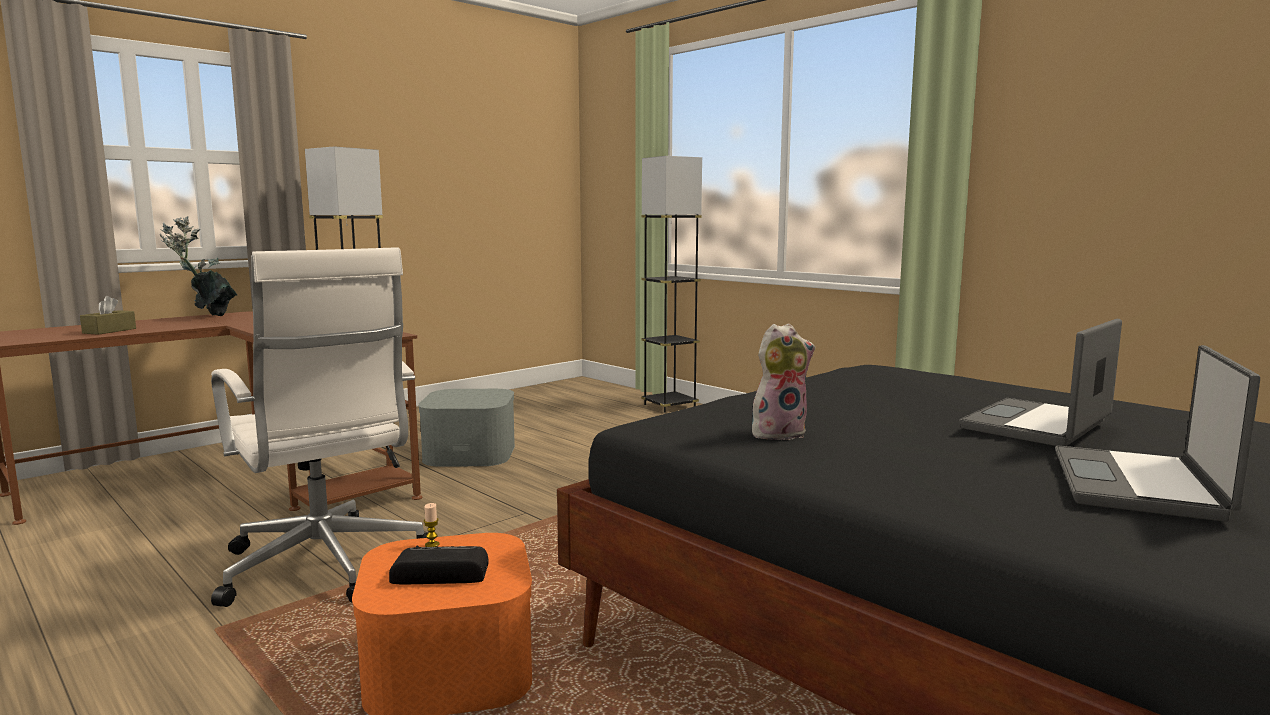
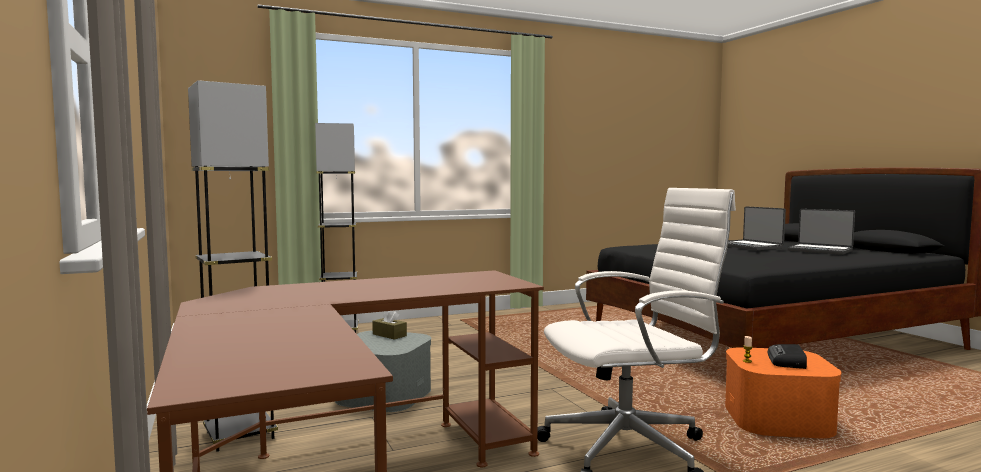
camera: 70 degrees left, 5 degrees down
brown tissue box [80,296,136,335] -> brown tissue box moved to [372,311,407,339]
potted plant [160,216,237,316] -> none
plush toy [752,324,815,440] -> none

